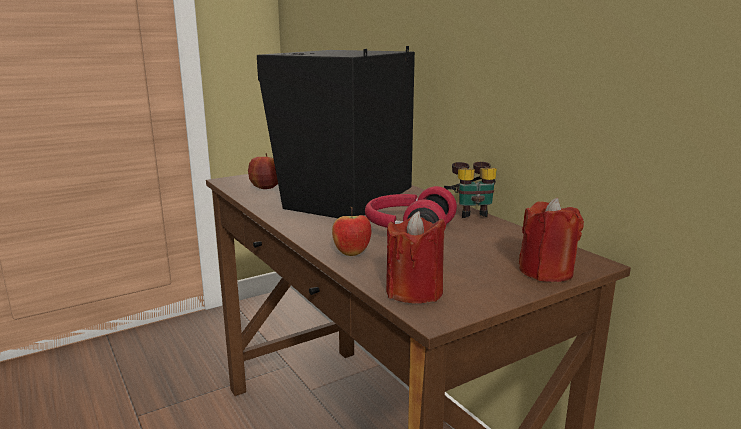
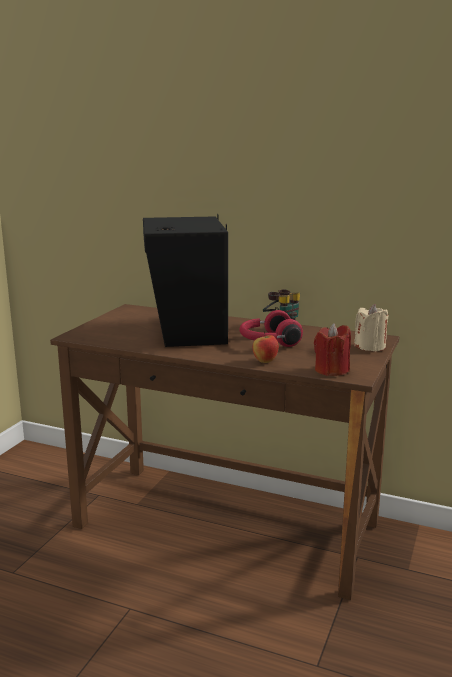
camera: 35 degrees left, 0 degrees up
apple [248,153,278,189] -> none
red candle [519,198,584,282] -> beige candle [354,304,388,352]

